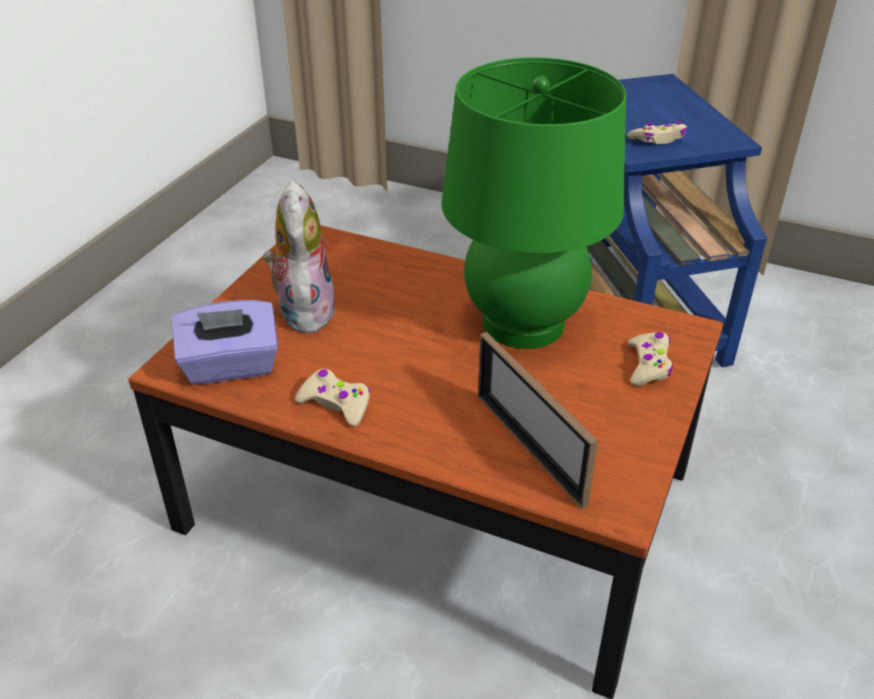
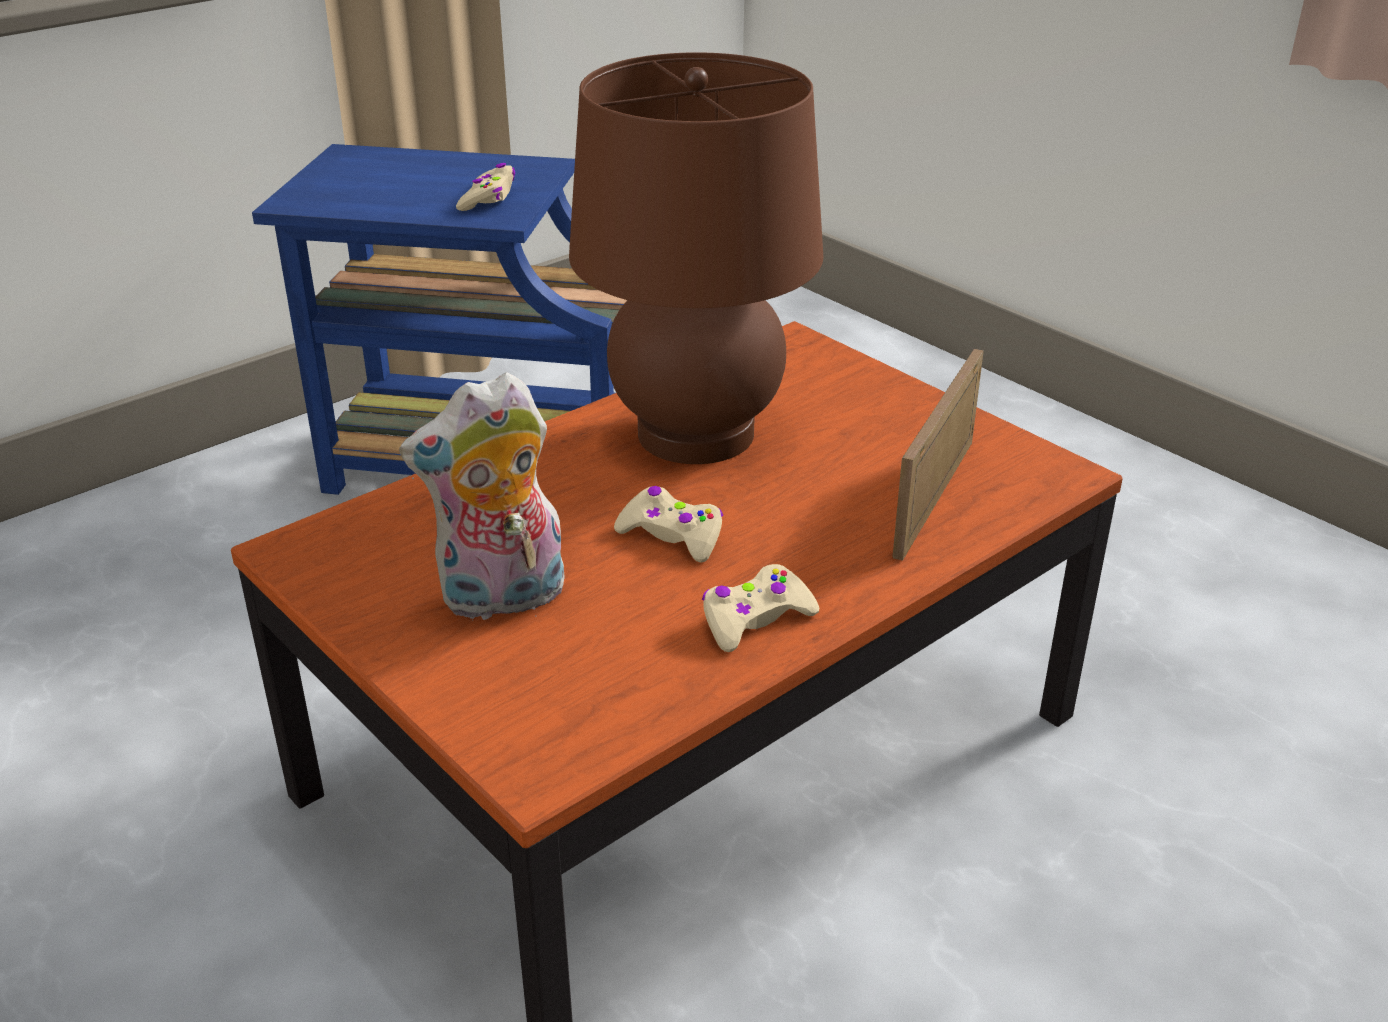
camera: 65 degrees left, 5 degrees down
purple tissue box [171,300,278,385] -> none
plush toy [263,180,336,334] -> plush toy turned 45 degrees counterclockwise [399,372,564,621]
green table lamp [441,57,626,349] -> brown table lamp [569,52,823,464]
picture frame [478,332,598,509] -> picture frame turned 120 degrees clockwise [893,349,984,561]
beige game controller [628,332,673,386] -> beige game controller moved to [614,486,723,563]

